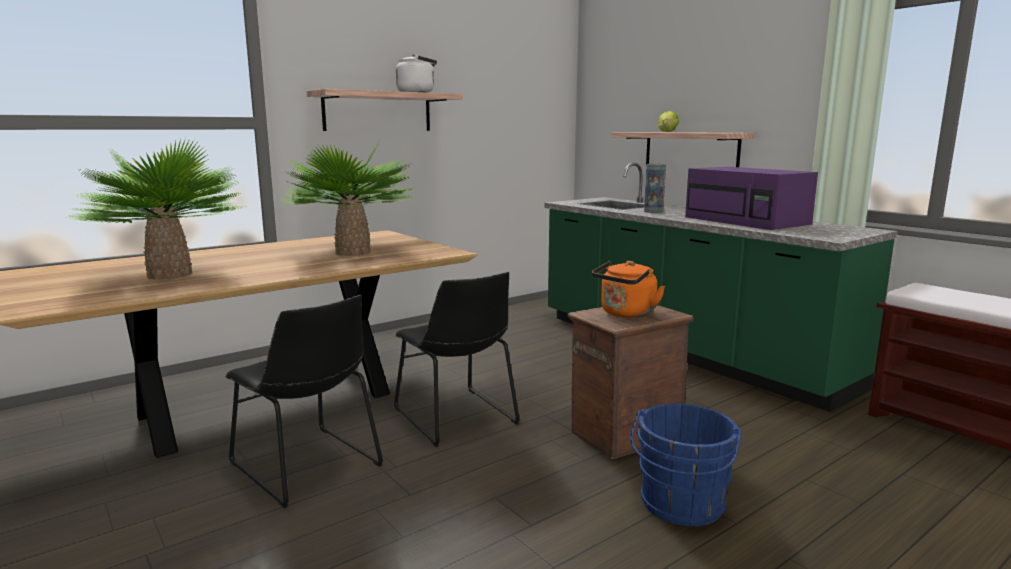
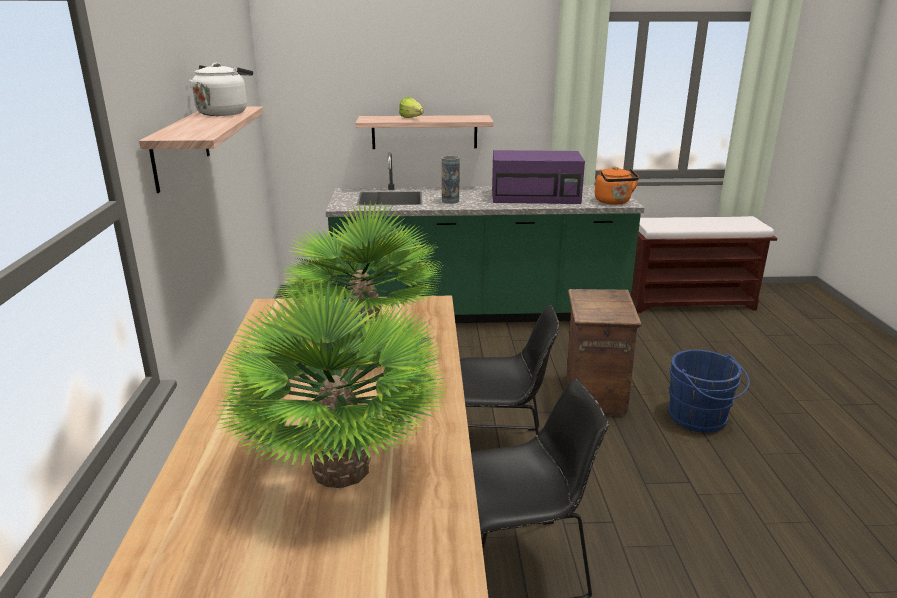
camera: 55 degrees left, 10 degrees up
orange kettle [592,261,665,318] -> orange kettle moved to [595,166,639,204]

